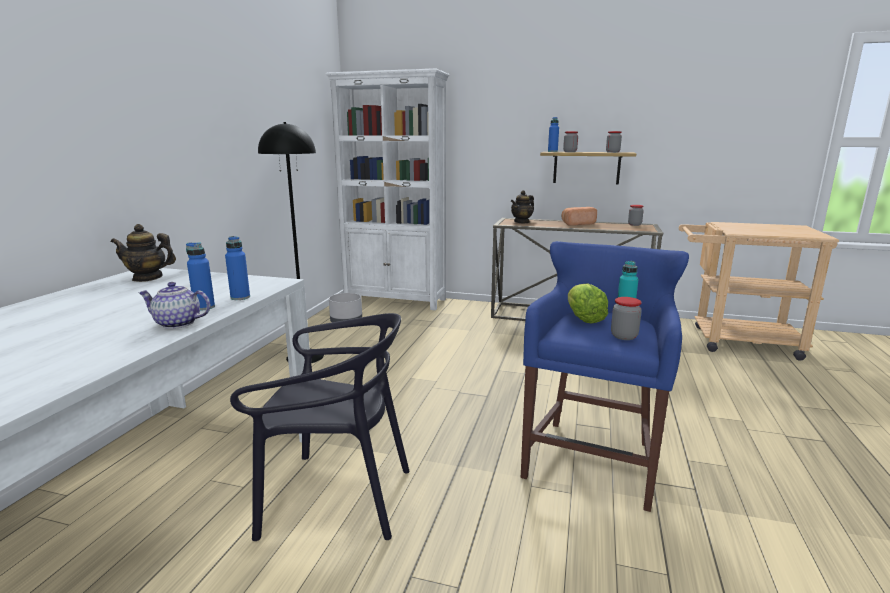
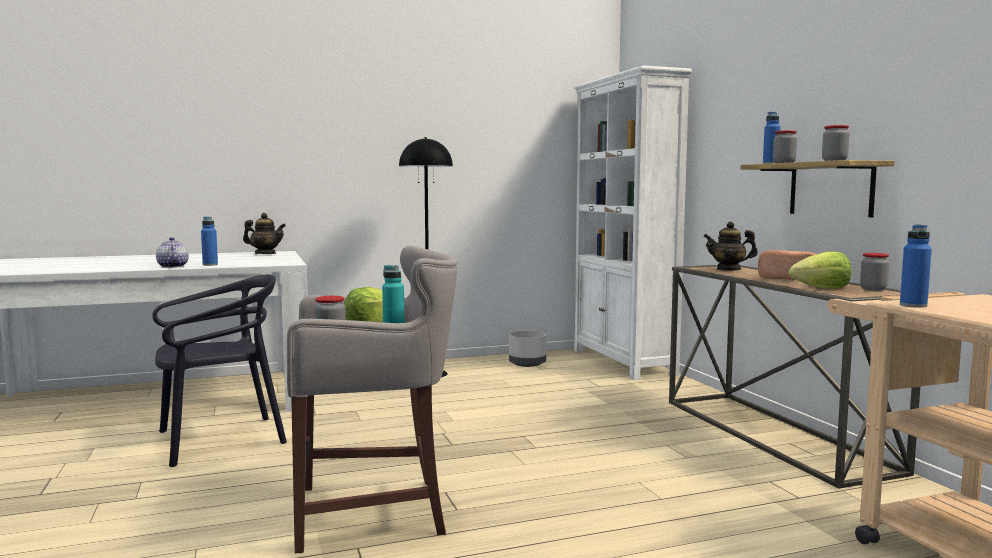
camera: 55 degrees right, 10 degrees down
teapot [111,224,176,282] -> teapot turned 135 degrees clockwise [243,213,286,254]
blue bottle [225,236,250,300] -> blue bottle moved to [900,225,932,308]
black chair [230,313,410,541] -> black chair turned 90 degrees counterclockwise [152,275,287,467]
blue stool [521,241,689,512] -> grey stool [287,246,457,553]
none -> lettuce [789,251,851,289]

